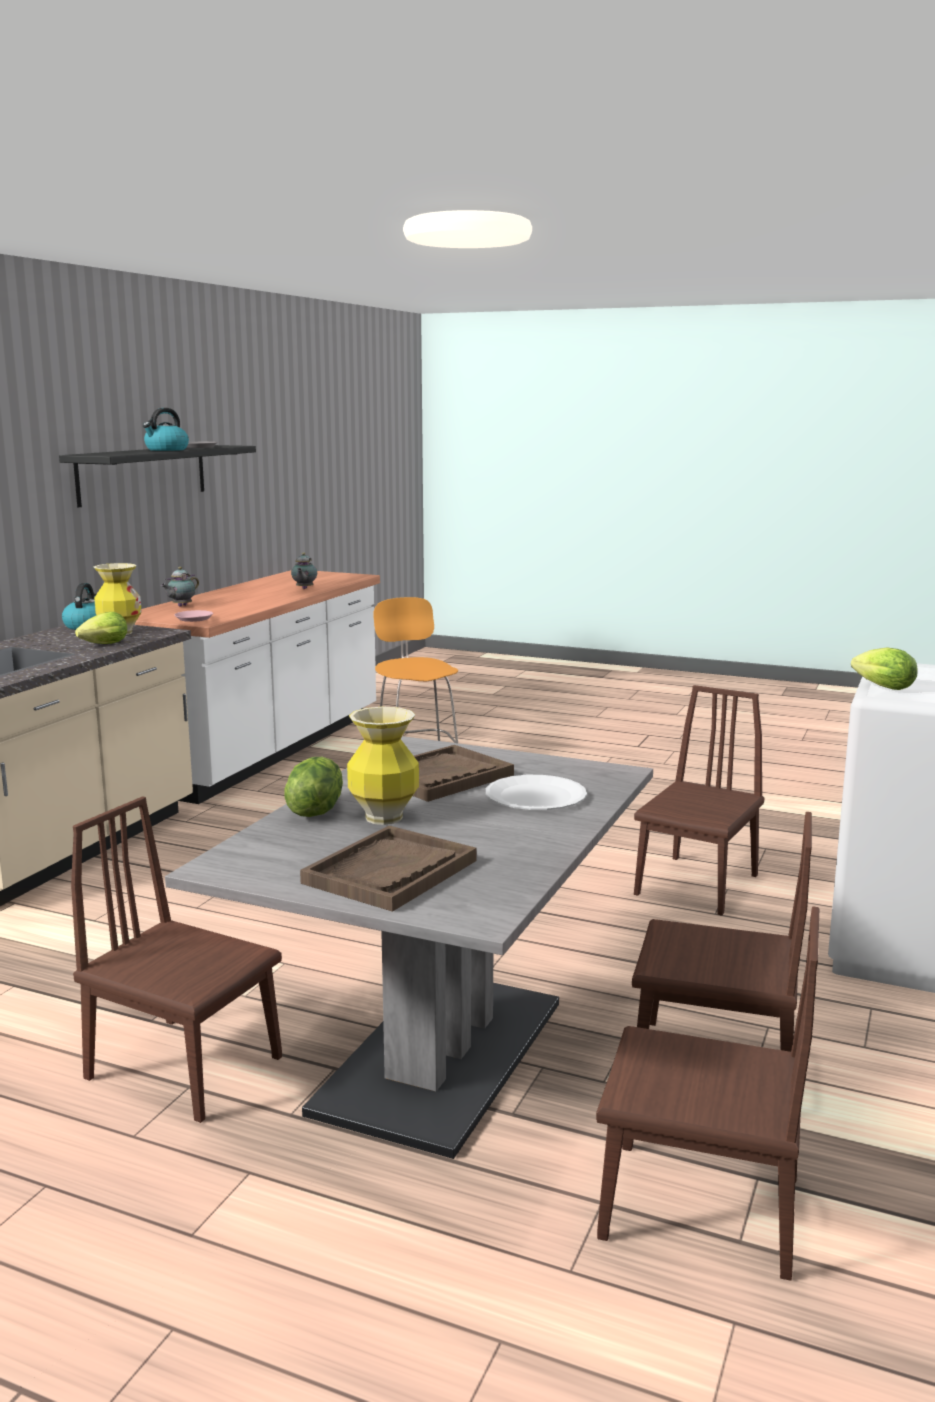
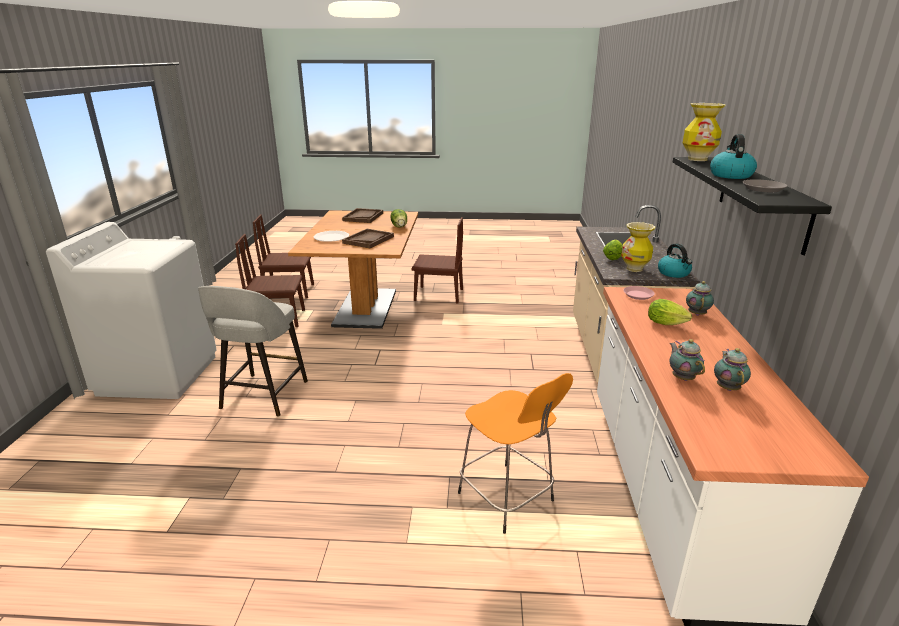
camera: 160 degrees right, 10 degrees up
grey dining table [165,736,653,1159] -> brown dining table [288,210,418,329]
vase [347,706,419,825] -> vase moved to [683,103,725,161]
brown chair [634,685,764,916] -> grey stool [198,286,308,416]
lettuce [851,648,918,690] -> lettuce moved to [648,299,692,325]
none -> teapot [714,348,751,391]

